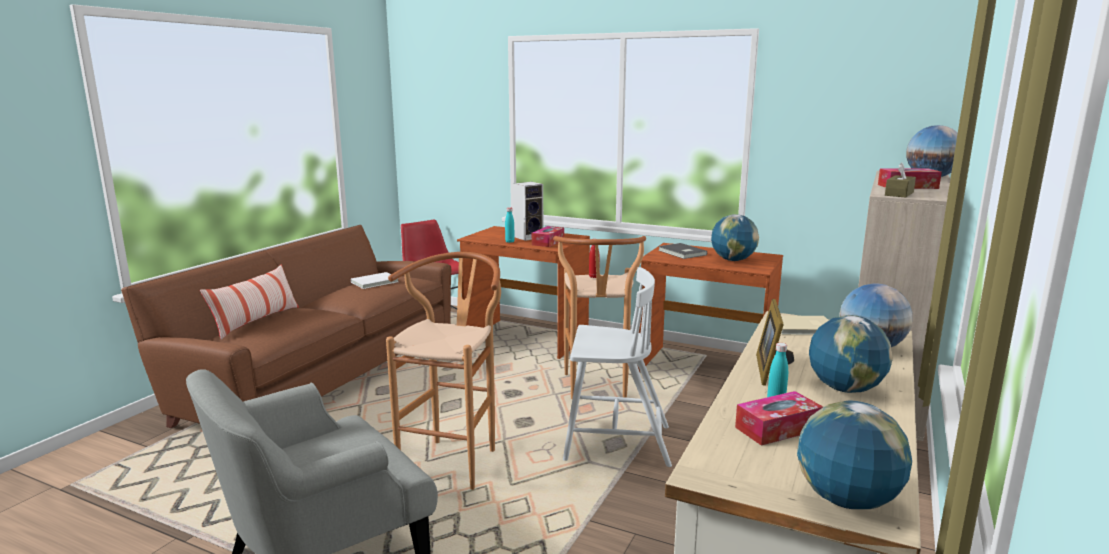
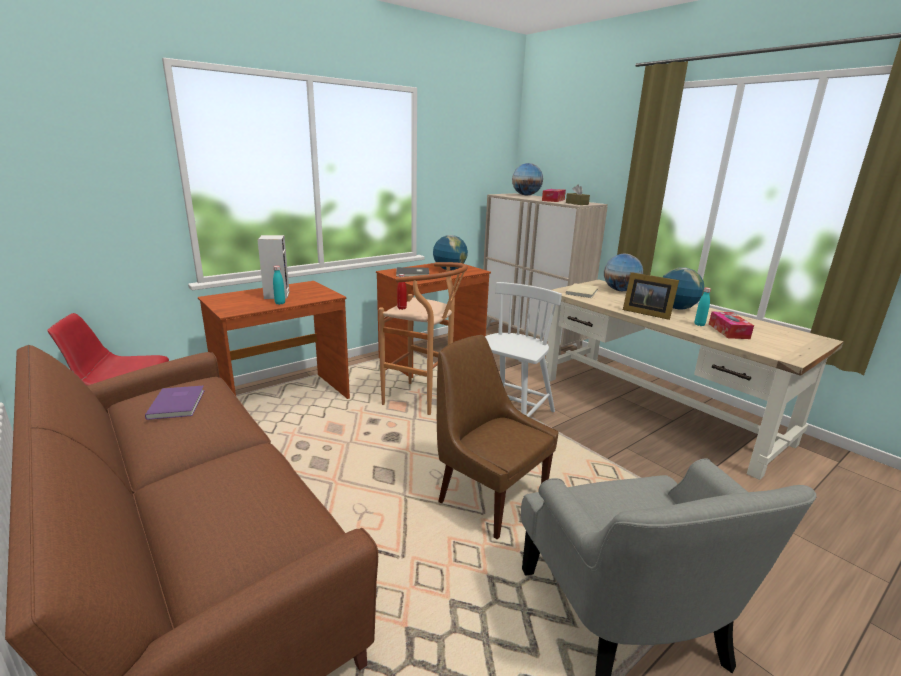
camera: 65 degrees left, 5 degrees up
pillow [200,265,299,340] -> none
white book [351,272,399,289] -> purple book [145,386,205,420]
brown stool [386,252,501,490] -> brown chair [437,335,559,539]
tissue box [532,226,564,247] -> none
globe [797,401,912,509] -> none

